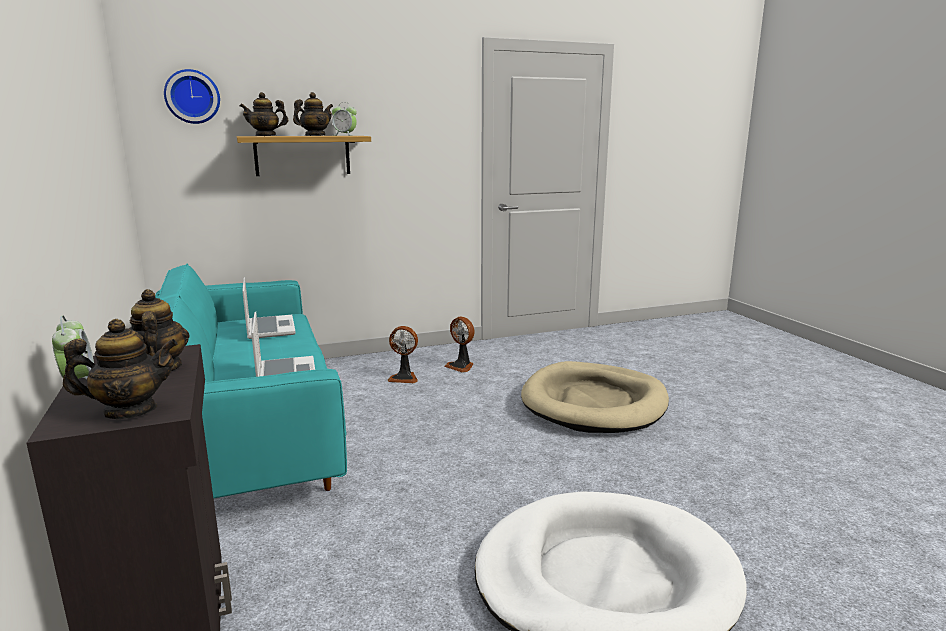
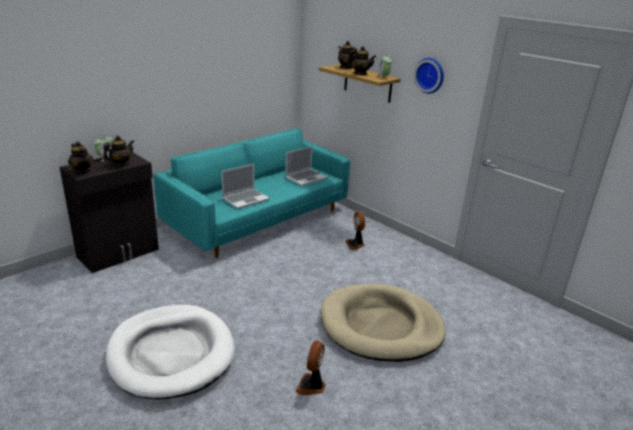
camera: 65 degrees right, 10 degrees up
wall clock [164,69,220,124] -> wall clock moved to [414,58,444,94]
fan [444,317,475,373] -> fan moved to [296,341,326,395]

